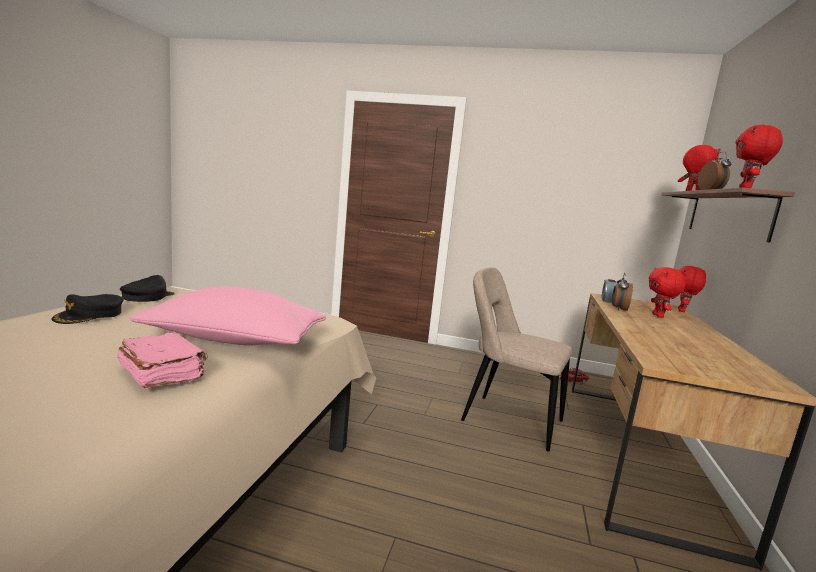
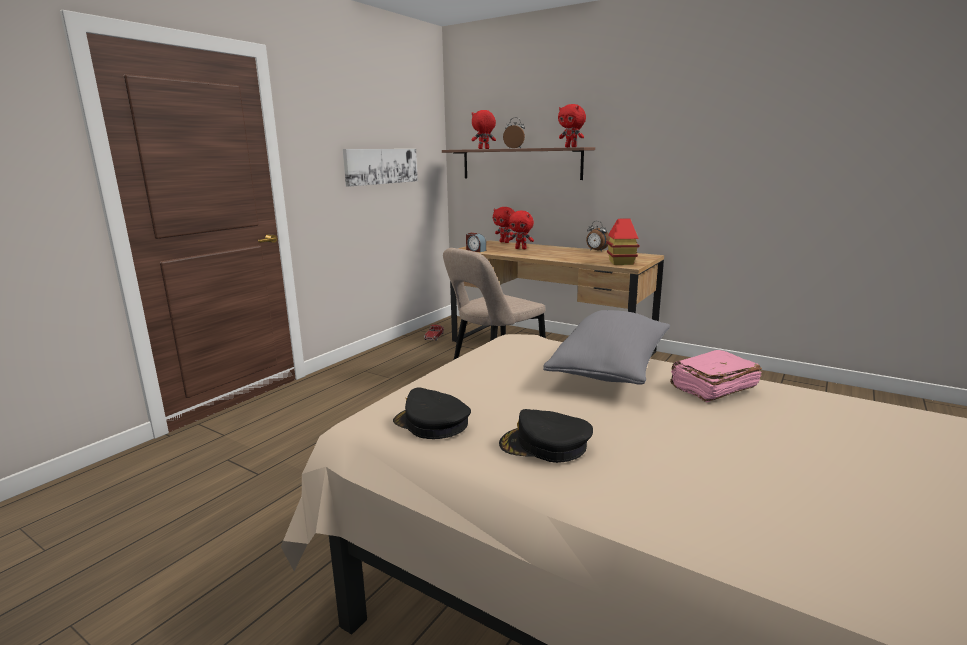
camera: 70 degrees left, 5 degrees up
black cap [51,294,124,324] -> black cap turned 150 degrees clockwise [499,409,593,463]
pink pillow [129,286,326,346] -> grey pillow [543,310,670,385]
alarm clock [612,273,633,311] -> alarm clock moved to [586,221,610,252]
none -> picture [343,149,418,187]
none -> toy house [606,219,639,265]

